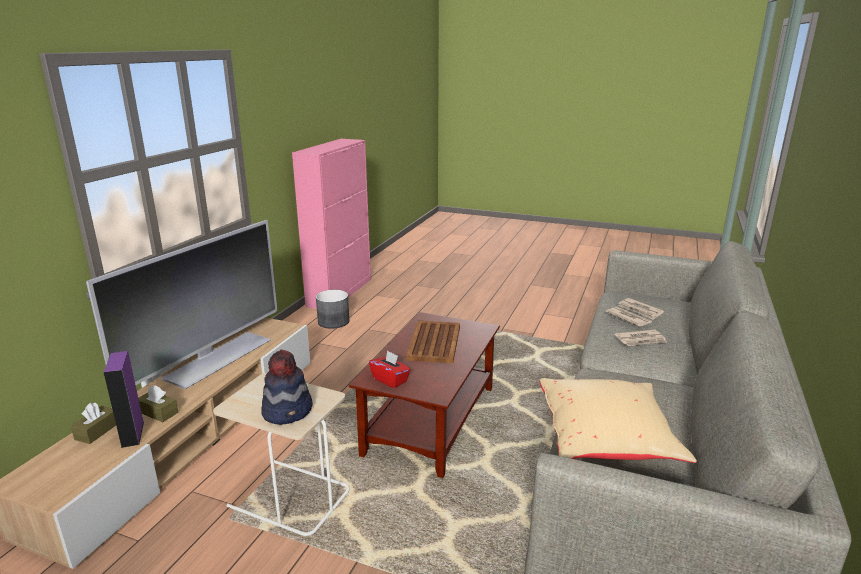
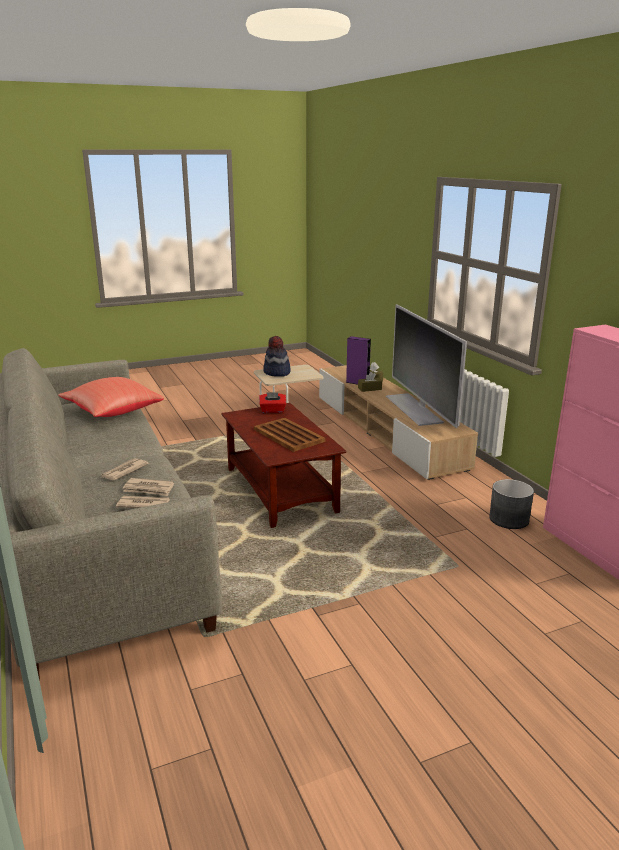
camera: 135 degrees right, 0 degrees up
beige pillow [539,378,697,463] -> red pillow [58,377,164,417]

